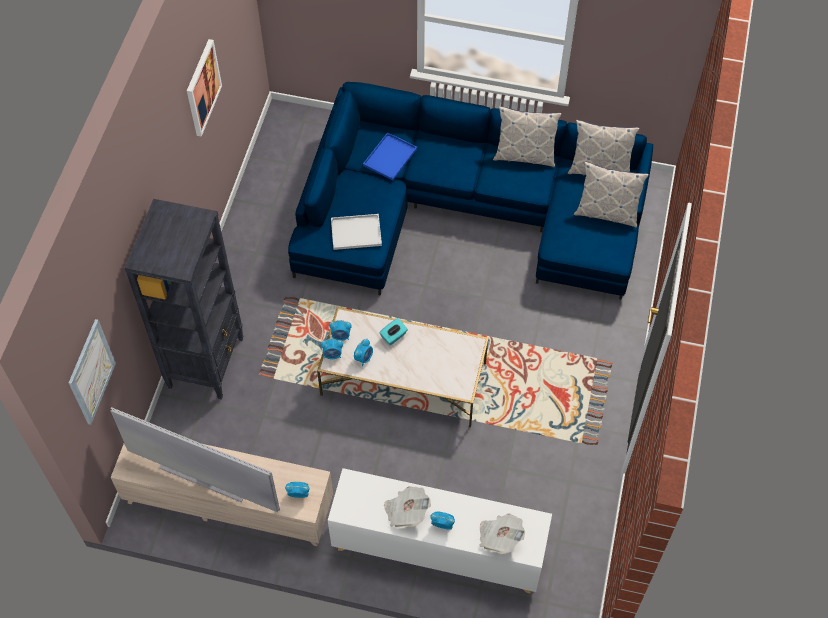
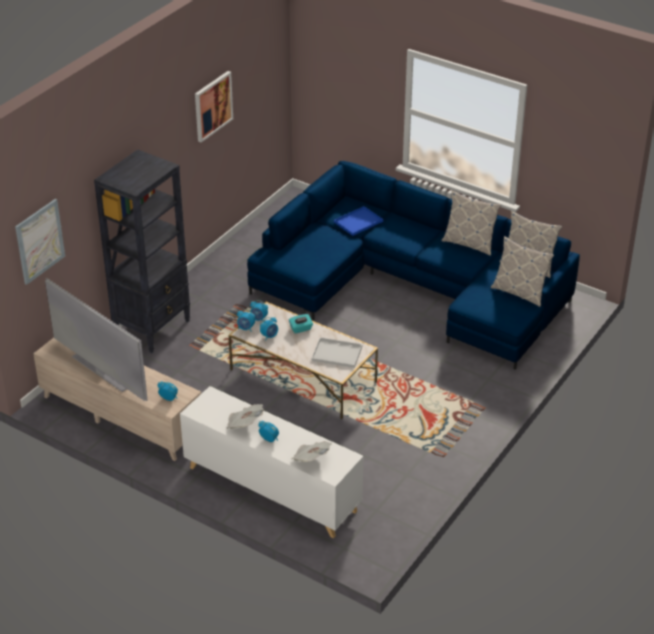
camera: 20 degrees right, 20 degrees down
white tray [331,214,382,250] -> white tray moved to [311,337,362,368]

